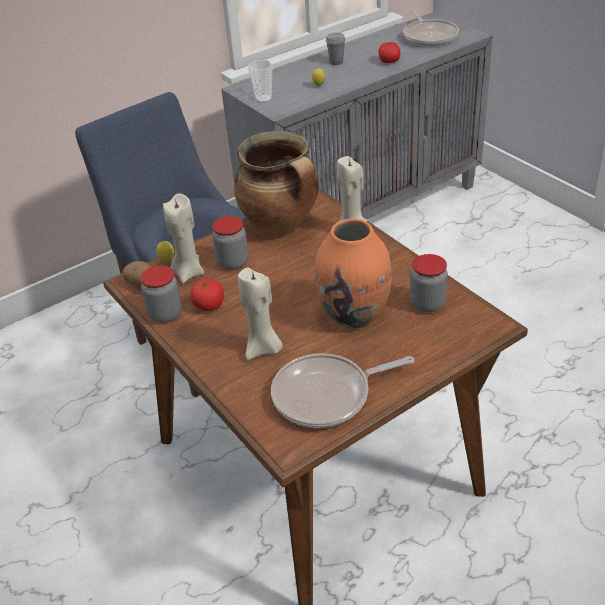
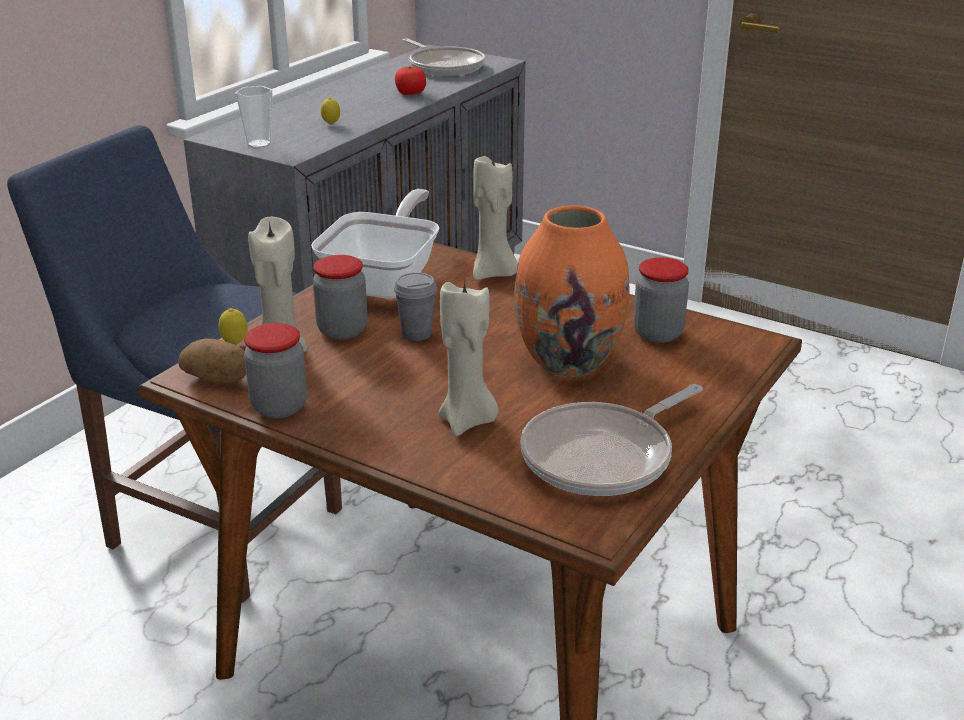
camera: 25 degrees left, 10 degrees down
tomato [190,279,224,311] -> none
cooking pot [234,131,319,236] -> frying pan [311,189,440,299]
grey cup [326,33,346,65] -> grey cup moved to [394,272,437,341]

